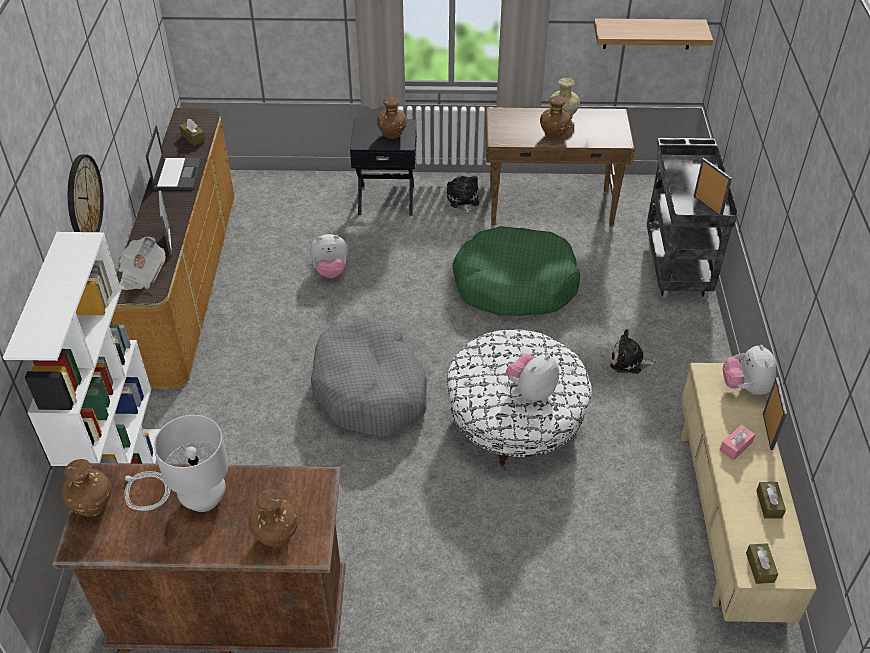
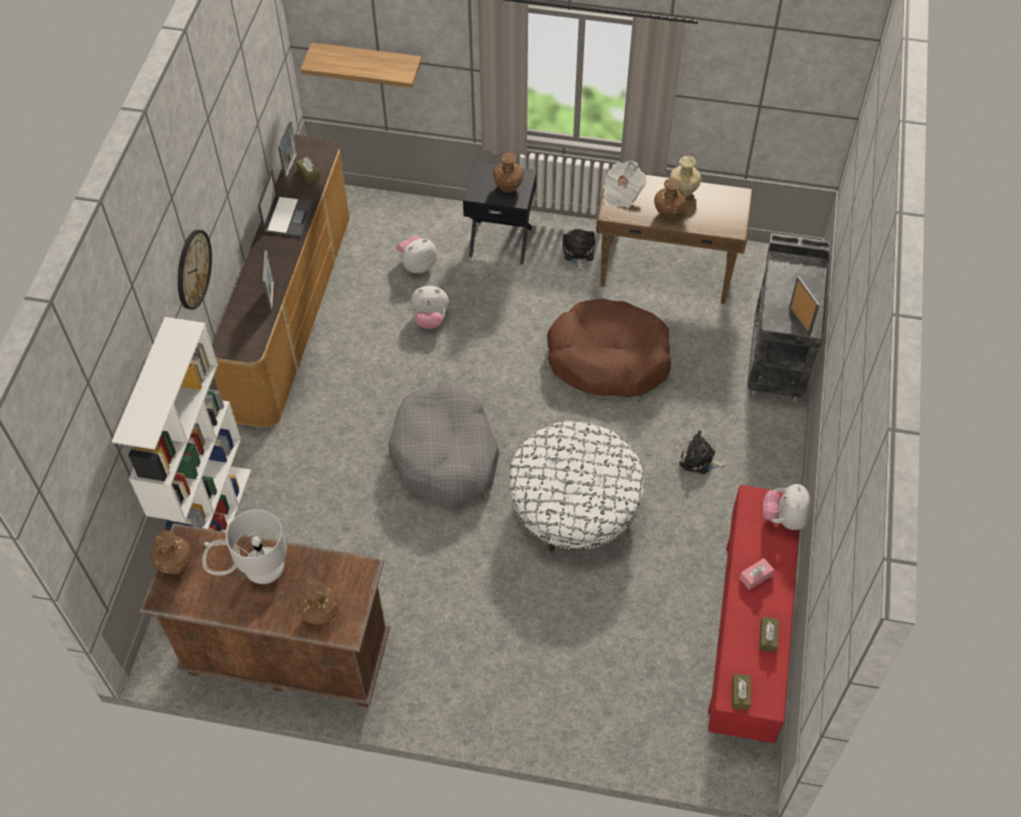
camera: 10 degrees right, 10 degrees up
newspaper [118,236,166,290] -> newspaper moved to [603,161,646,207]
green dog bed [452,226,580,316] -> brown dog bed [547,298,671,397]
plush toy [506,354,559,401] -> plush toy moved to [396,236,437,273]
shelf [594,18,713,50] -> shelf moved to [300,42,422,88]
beige tv stand [681,363,817,623] -> red tv stand [708,485,800,743]
picture frame [763,377,787,450] -> picture frame moved to [278,121,297,179]

